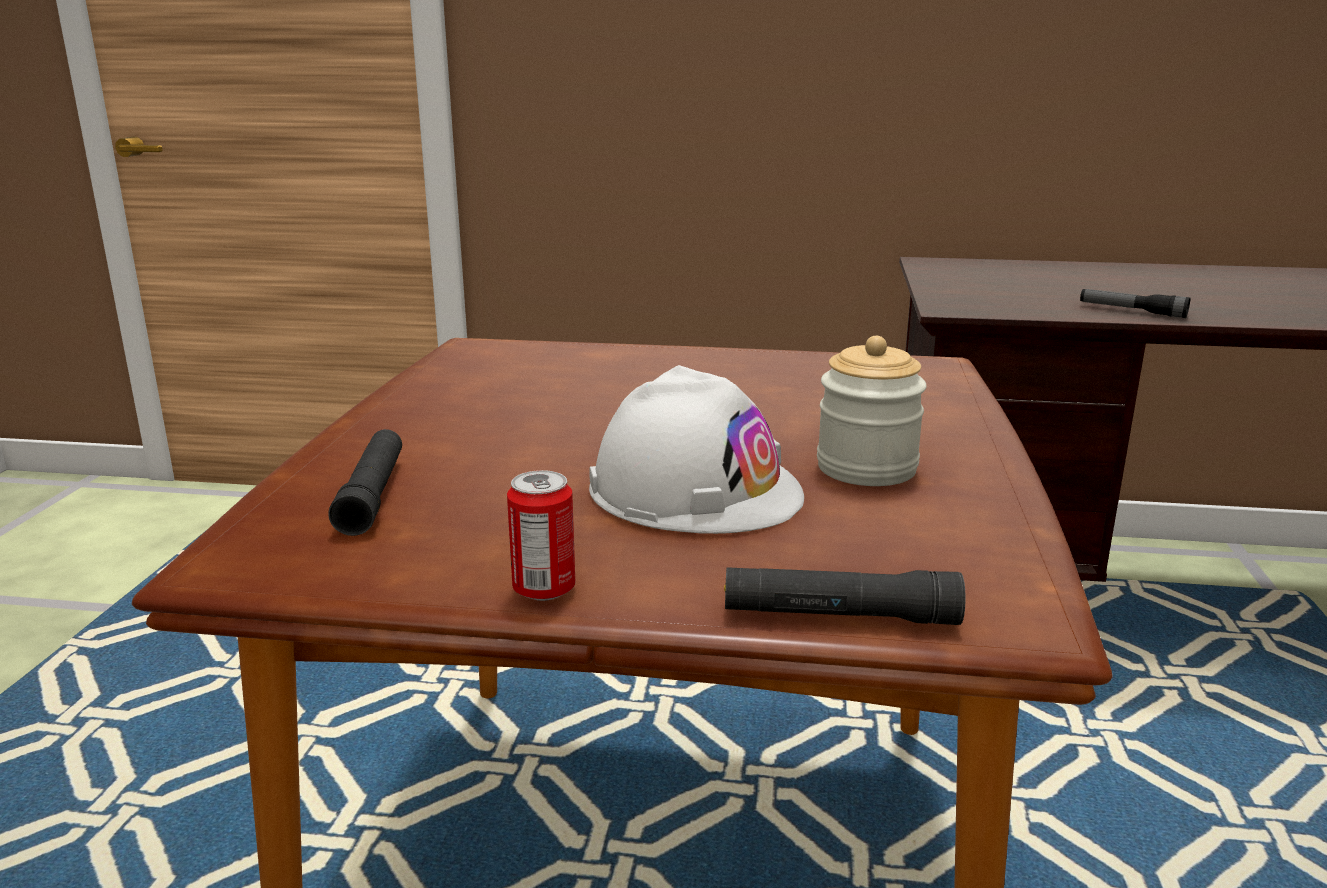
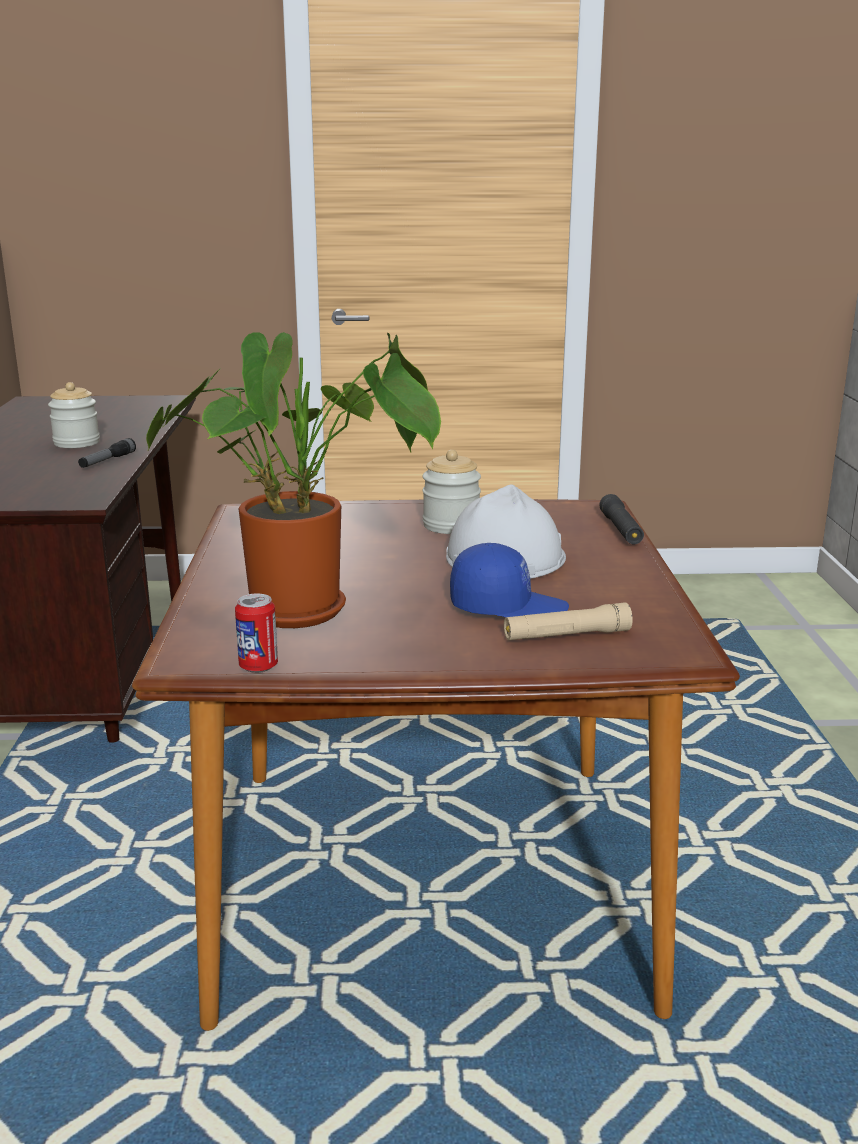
camera: 100 degrees left, 0 degrees up
black flashlight [328,429,402,536] -> beige flashlight [504,602,633,640]
can [507,470,575,601] -> can moved to [235,594,278,673]
none -> jar [48,382,100,448]
none -> potted plant [146,332,441,628]
none -> blue cap [450,543,569,617]

